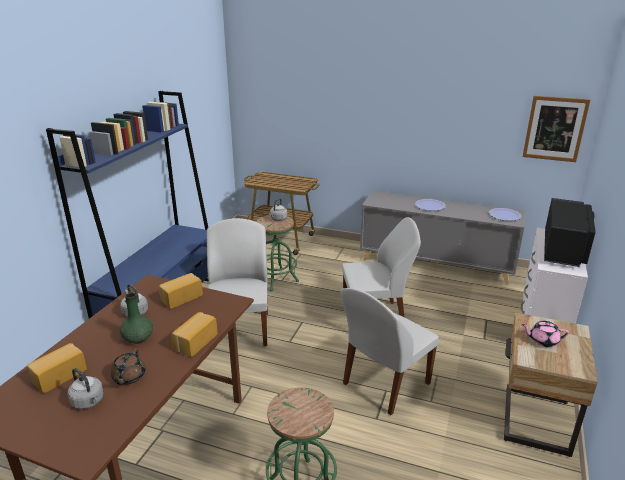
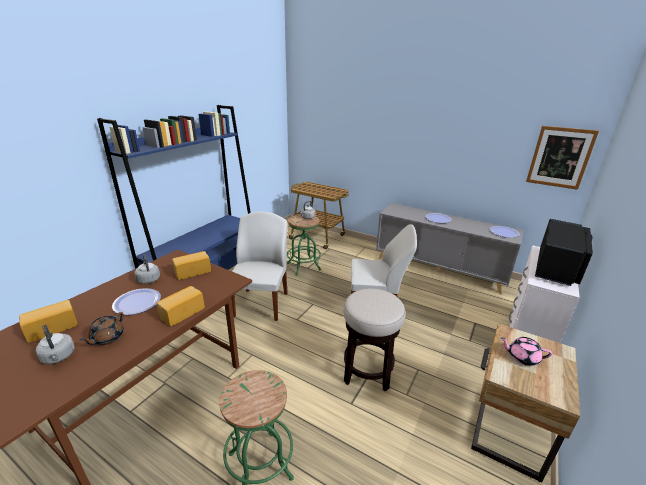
camera: 10 degrees right, 0 degrees up
green vase [120,293,153,344] -> plate [112,288,161,315]
white chair [340,288,439,415] -> stool [343,289,406,392]

